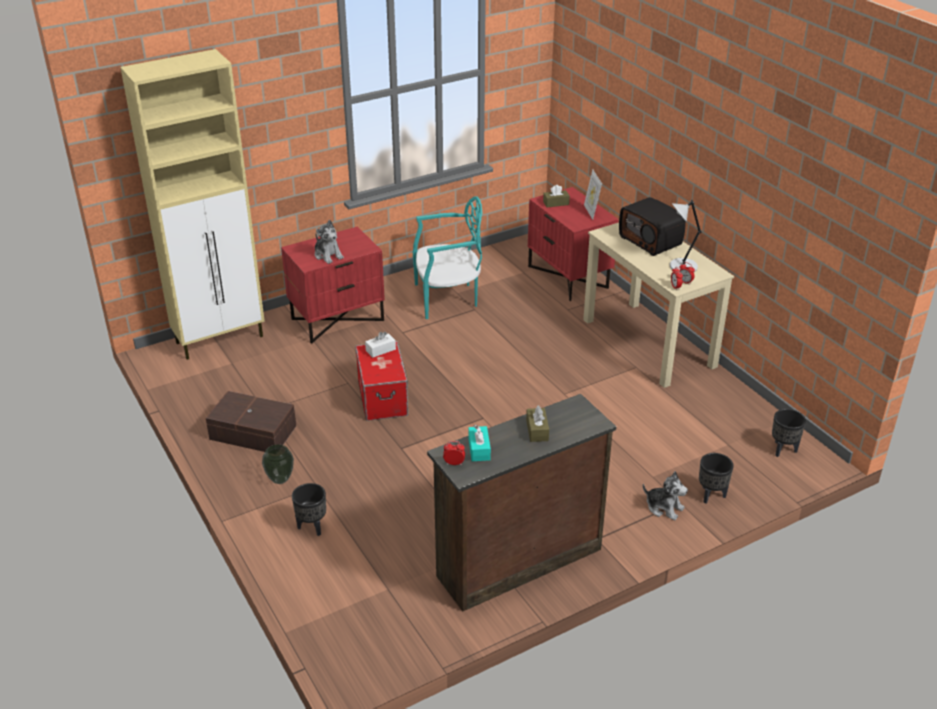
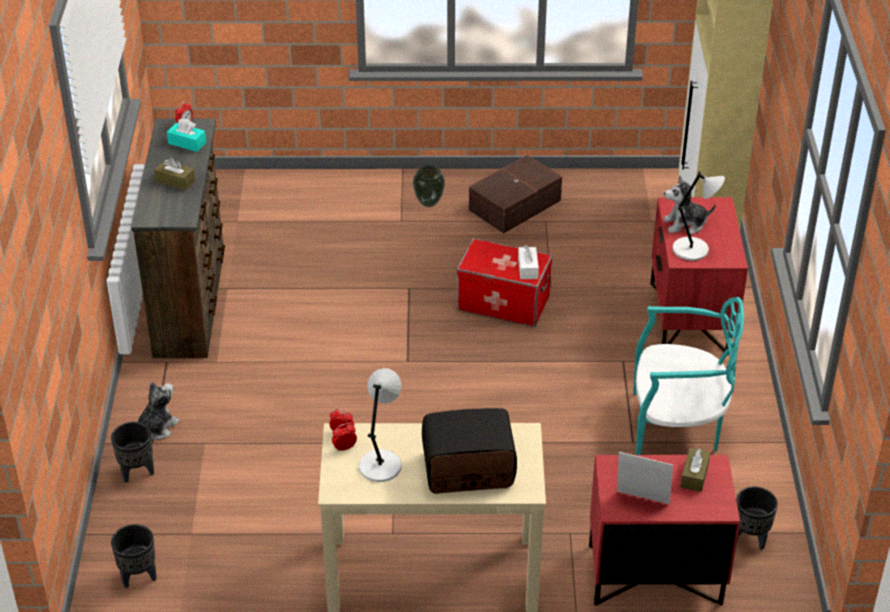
camera: 120 degrees right, 5 degrees up
black planter [292,483,326,536] -> black planter moved to [736,487,778,550]
turquoise chair [413,196,482,319] -> turquoise chair turned 105 degrees counterclockwise [633,297,744,455]
plush toy [643,471,688,520] -> plush toy turned 150 degrees clockwise [138,381,180,440]
none -> grey table lamp [673,171,725,261]

